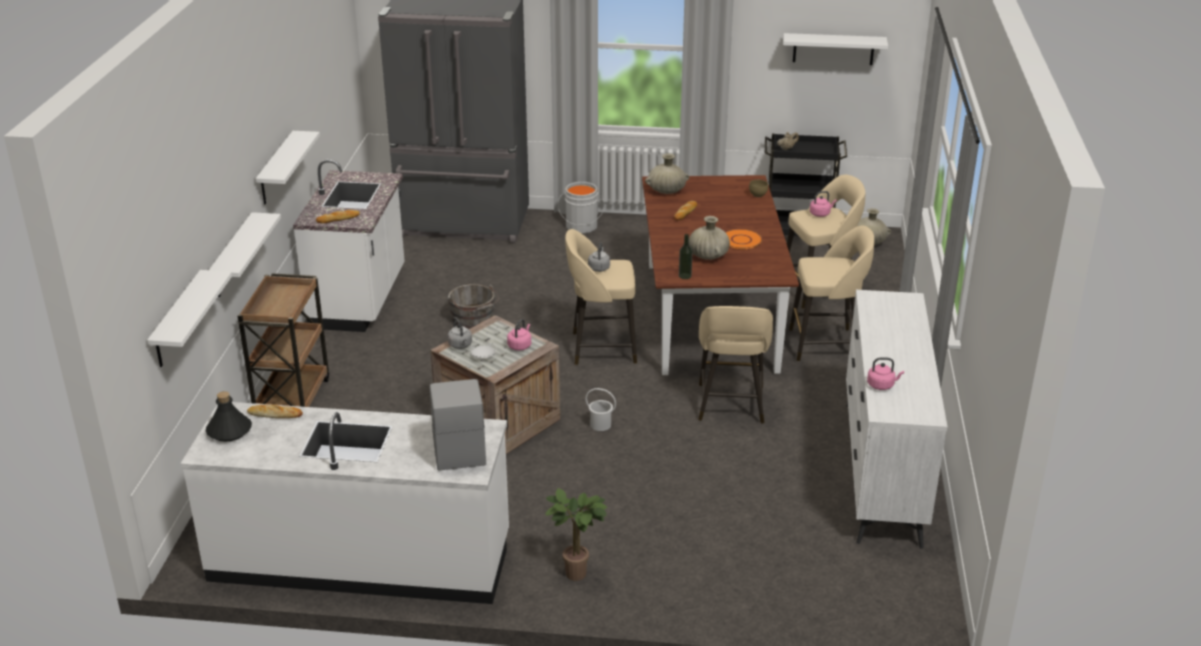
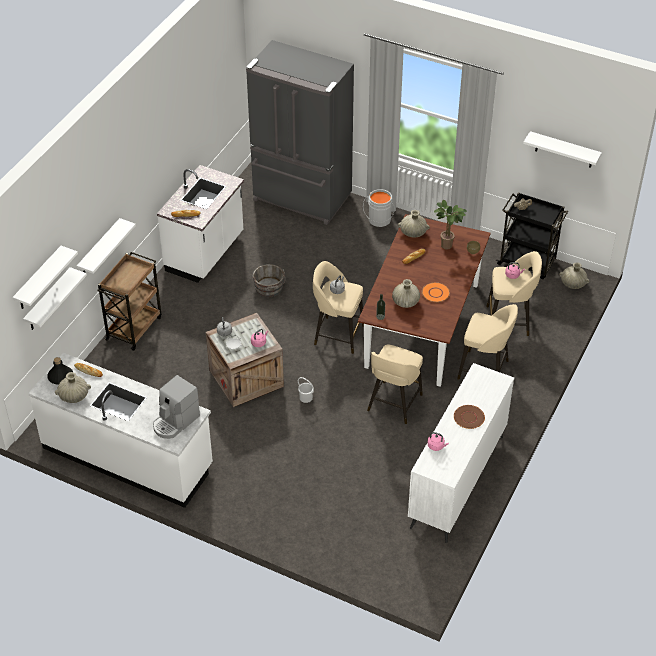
camera: 20 degrees right, 15 degrees up
white shelf [256,131,320,204] -> white shelf moved to [12,246,78,309]
coffee machine [430,379,486,471] -> coffee machine turned 150 degrees counterclockwise [153,375,200,439]
potted plant [546,488,607,581] -> potted plant moved to [434,200,467,250]
none -> beige vase [55,372,91,403]
none -> brown plate [454,405,485,429]

